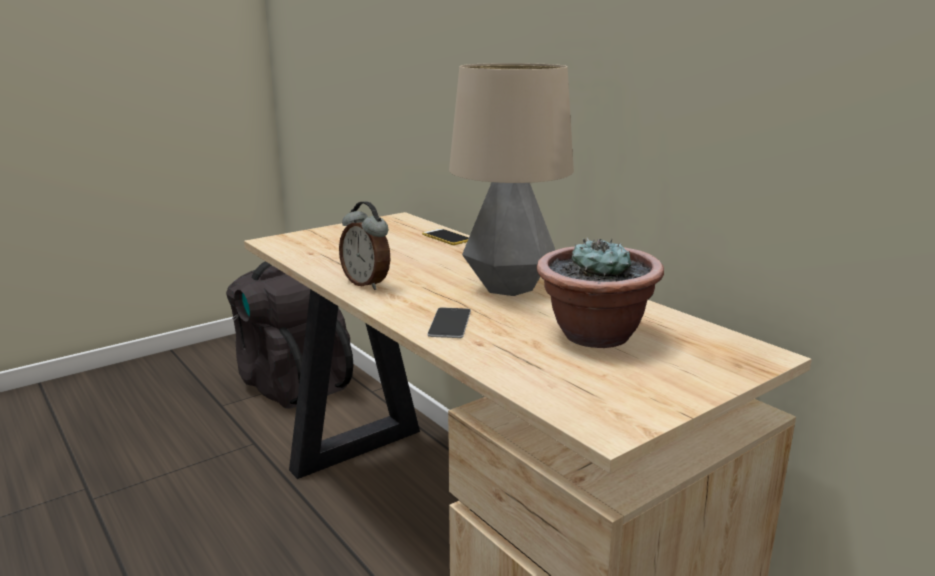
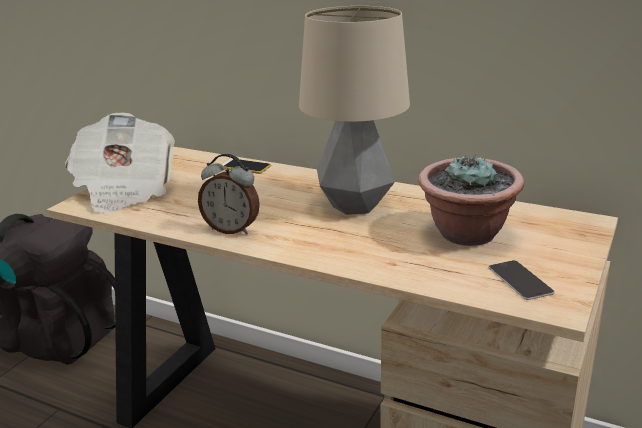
camera: 25 degrees left, 5 degrees up
phone [427,307,471,338] -> phone moved to [488,260,555,300]
none -> newspaper [65,113,175,214]

